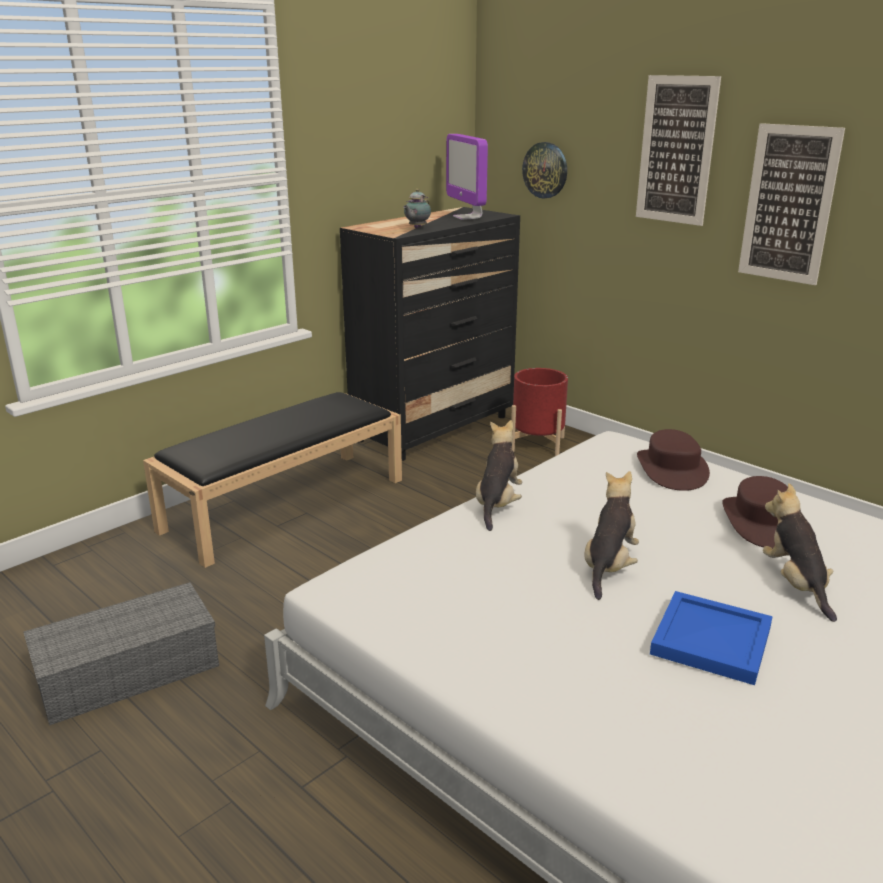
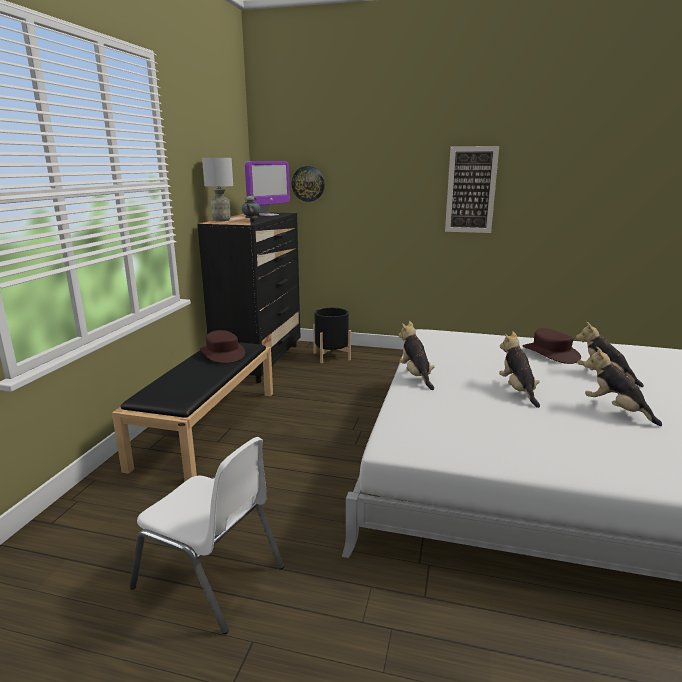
camera: 30 degrees left, 5 degrees down
grey storage box [23,582,219,725] -> white chair [129,437,284,634]
monitor [446,134,488,220] -> monitor turned 90 degrees counterclockwise [245,161,290,216]
red planter [511,368,568,456] -> black planter [313,308,351,363]
picture [636,75,721,226] -> none
brown hat [637,429,710,491] -> brown hat moved to [200,330,245,363]
blue tray [650,591,773,685] -> plush toy [583,346,662,426]
none -> grey table lamp [202,158,233,222]

